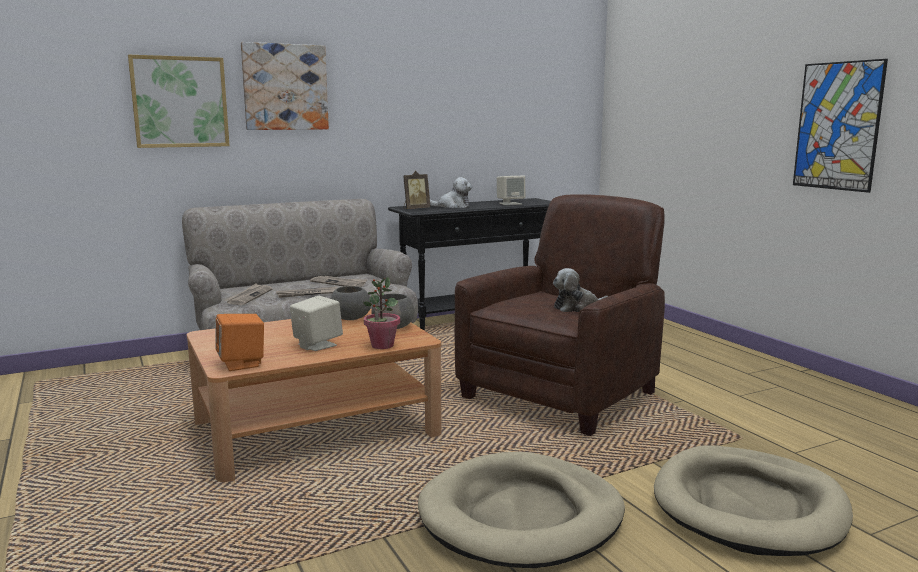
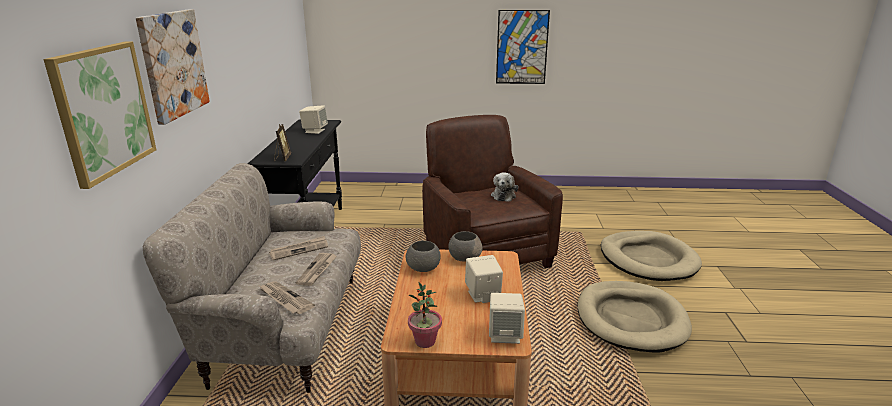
camera: 60 degrees left, 10 degrees up
orange speaker [215,314,264,371] -> beige speaker [489,293,525,344]
potted plant [363,277,400,349] -> potted plant moved to [408,282,442,348]
plush toy [430,177,472,208] -> none

